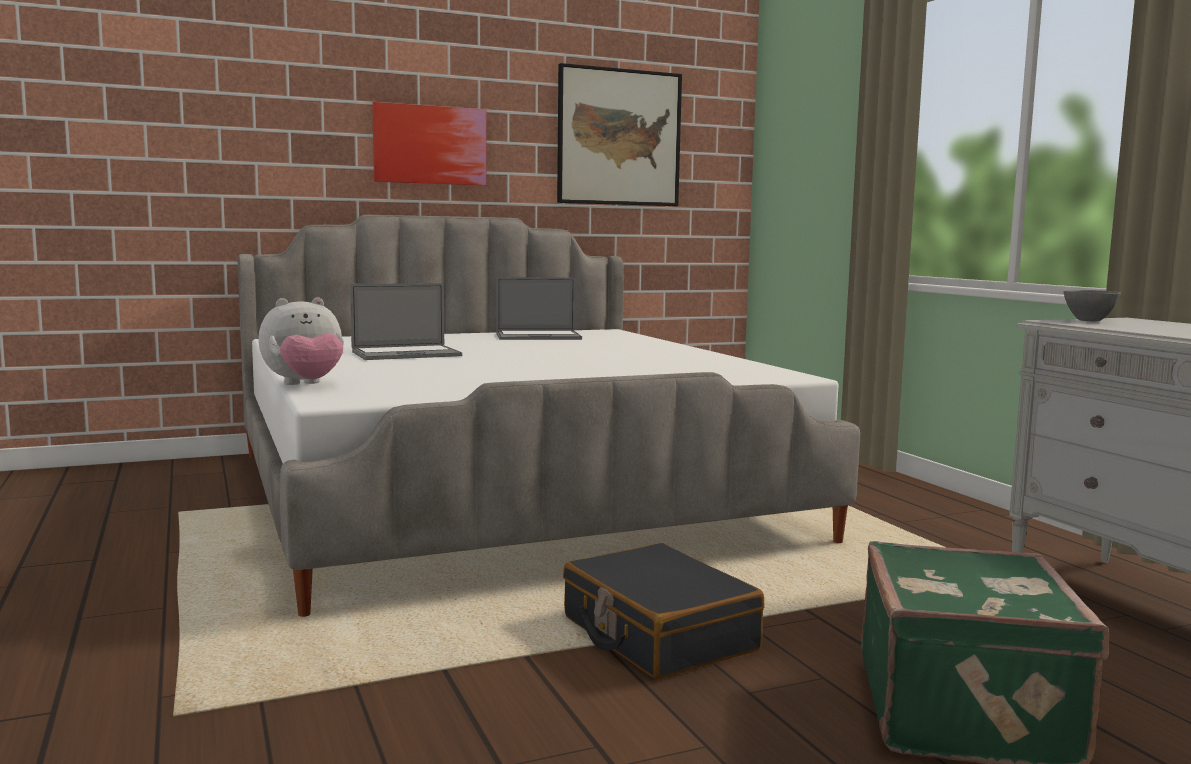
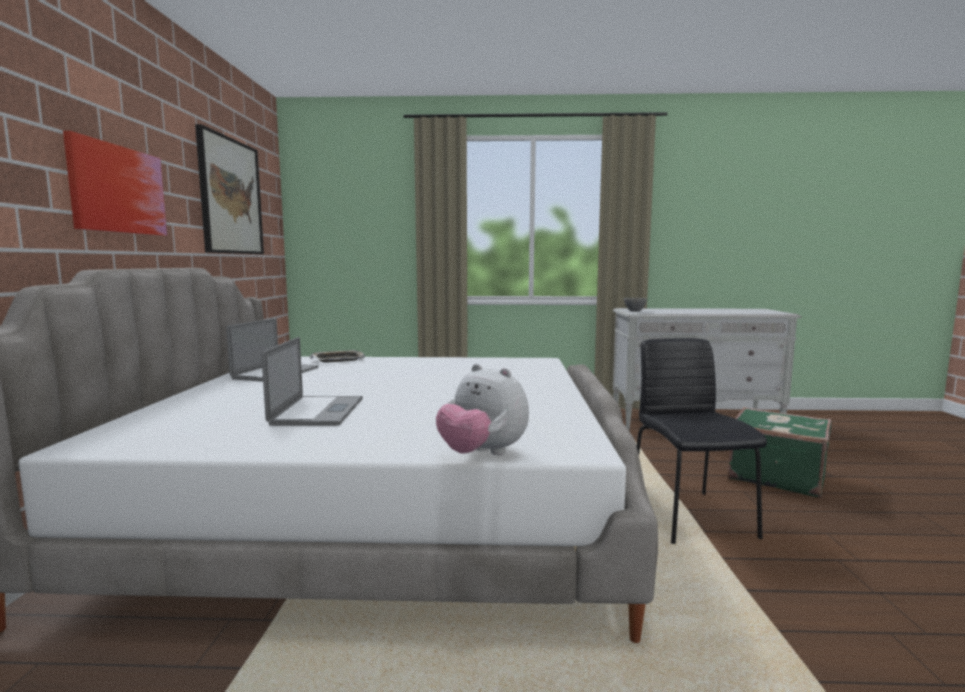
camera: 65 degrees left, 0 degrees up
plush toy [258,297,344,385] -> plush toy turned 135 degrees clockwise [436,364,529,455]
black suitcase [563,543,764,679] -> black chair [637,338,767,544]
none -> tray [309,350,365,363]

